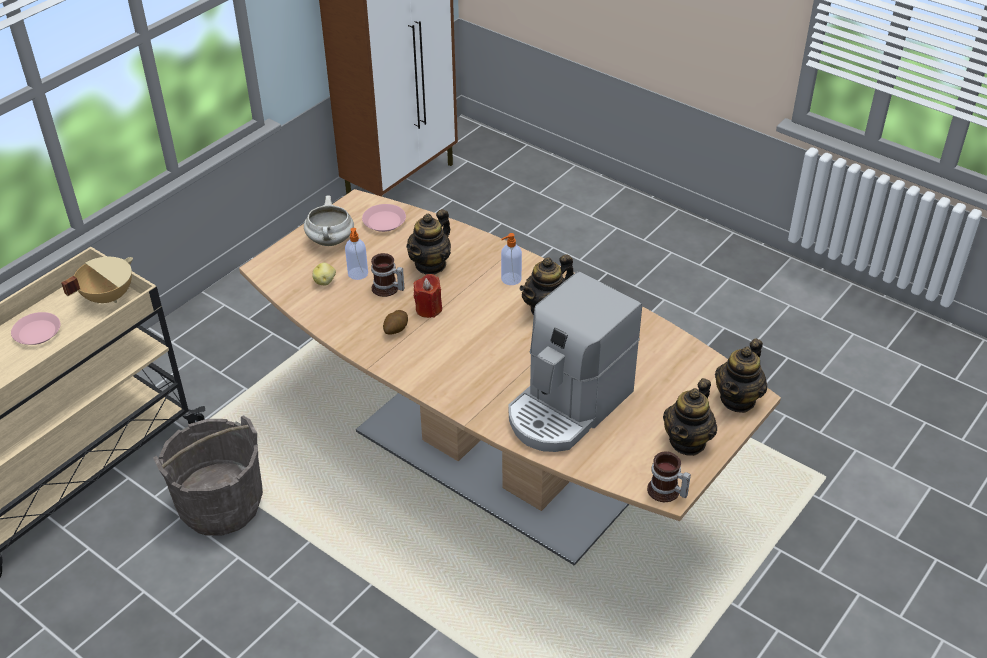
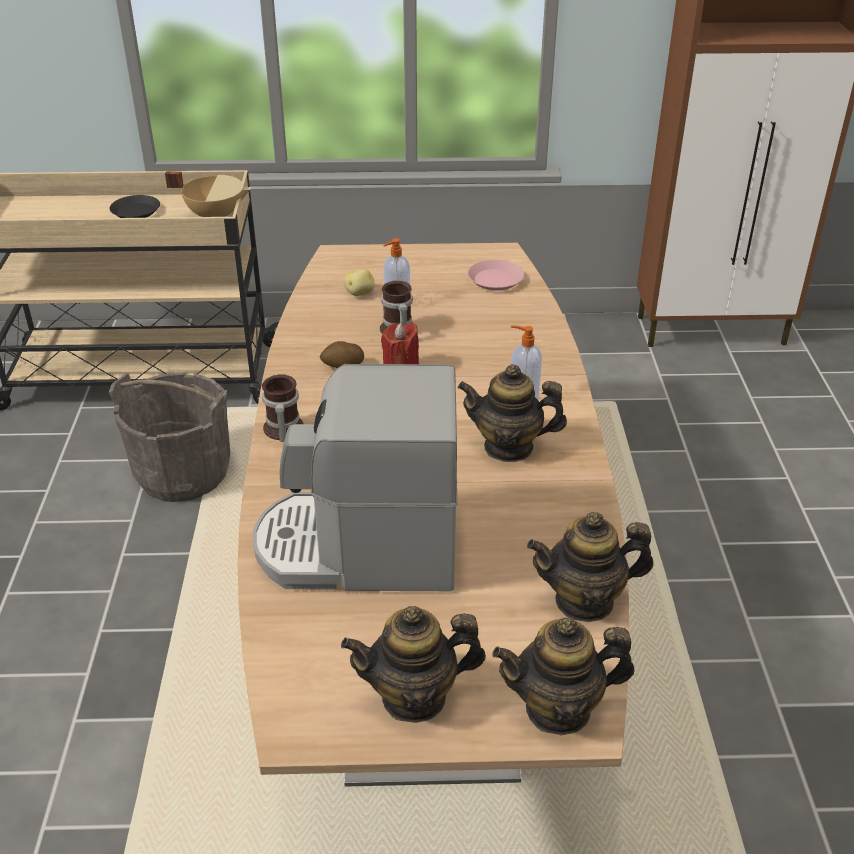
camera: 50 degrees right, 5 degrees down
pink plate [11,312,61,345] -> black plate [110,195,160,218]
white cooking pot [304,196,354,246] -> none
teapot [406,209,451,275] -> teapot moved to [527,512,654,622]
mug [647,452,691,502] -> mug moved to [262,374,303,442]

